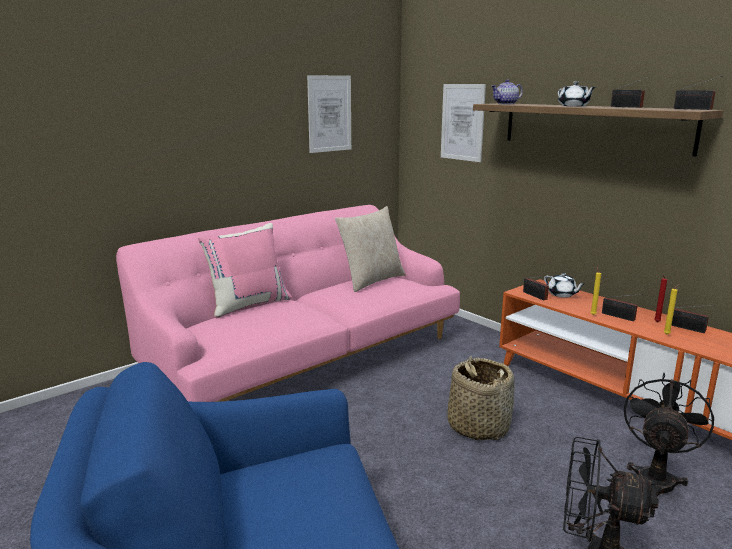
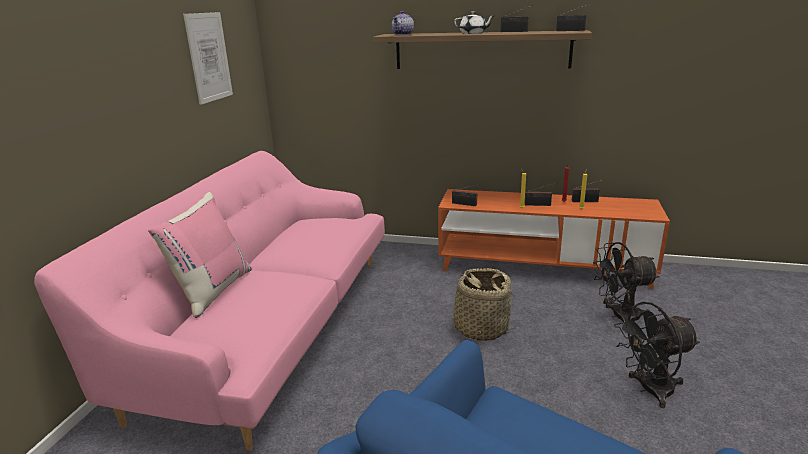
camera: 35 degrees left, 5 degrees up
beige pillow [335,206,406,292] -> none
picture [441,84,486,162] -> none
white teapot [544,273,584,297] -> none
black fan [624,373,714,498] -> black fan turned 90 degrees counterclockwise [593,242,659,322]

